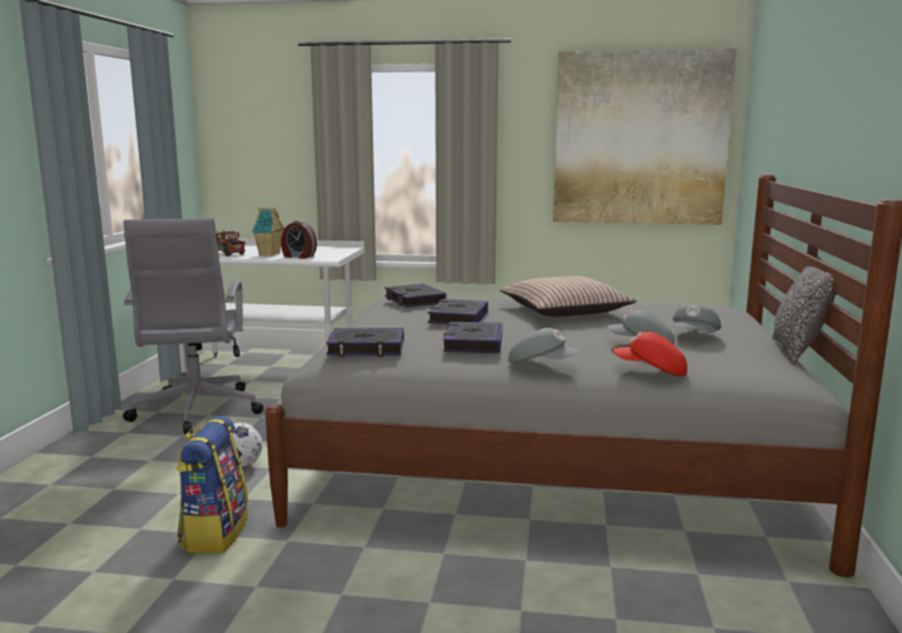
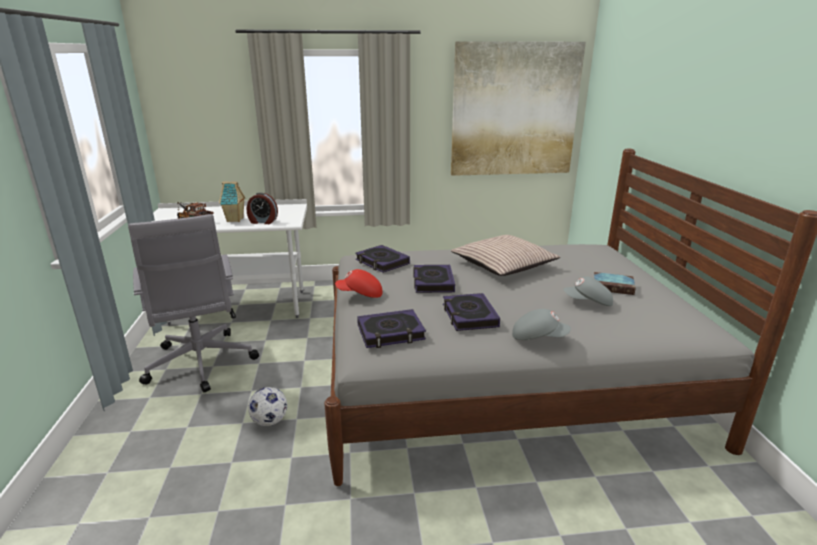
camera: 15 degrees left, 10 degrees up
backpack [177,416,248,553] -> none
red cap [613,332,687,376] -> red cap moved to [335,269,383,298]
grey cap [673,304,721,332] -> book [594,272,636,295]
pillow [772,256,836,365] -> none

